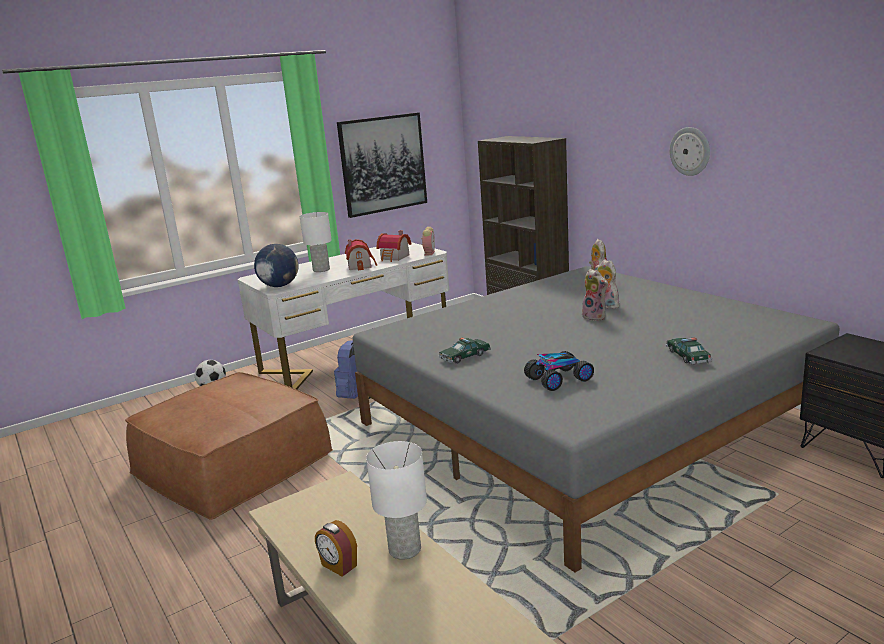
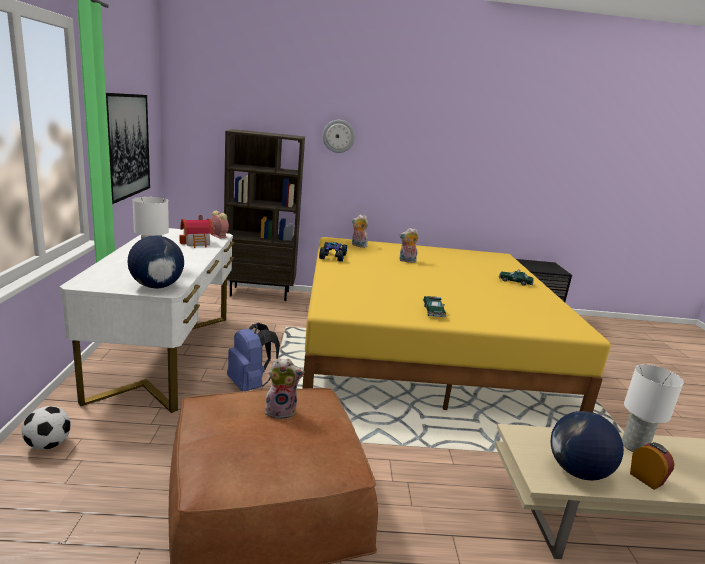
camera: 60 degrees left, 0 degrees up
alarm clock [315,520,357,577] -> alarm clock turned 105 degrees counterclockwise [630,442,675,490]
toy house [345,239,378,271] -> none
grey bed [353,266,840,573] -> yellow bed [302,237,611,412]
toy car [524,351,594,391] -> toy car moved to [319,242,347,262]
plush toy [582,269,608,321] -> plush toy moved to [265,358,305,419]
wall clock [670,127,710,176] -> wall clock moved to [323,120,355,153]
none -> globe [551,411,624,480]

